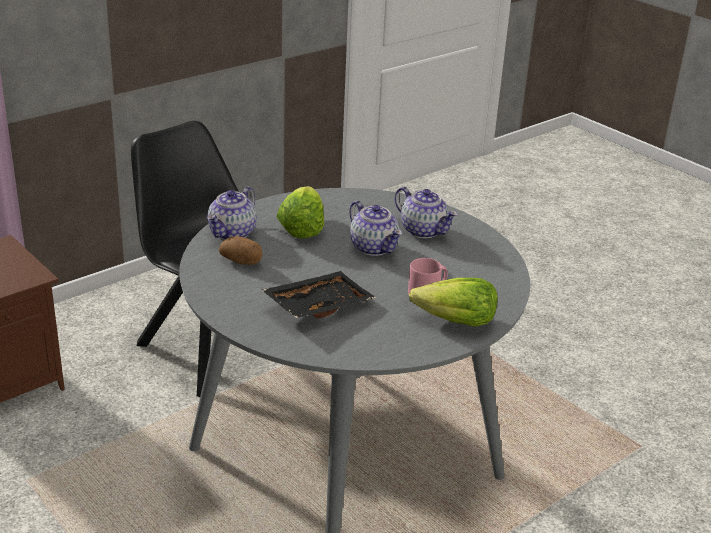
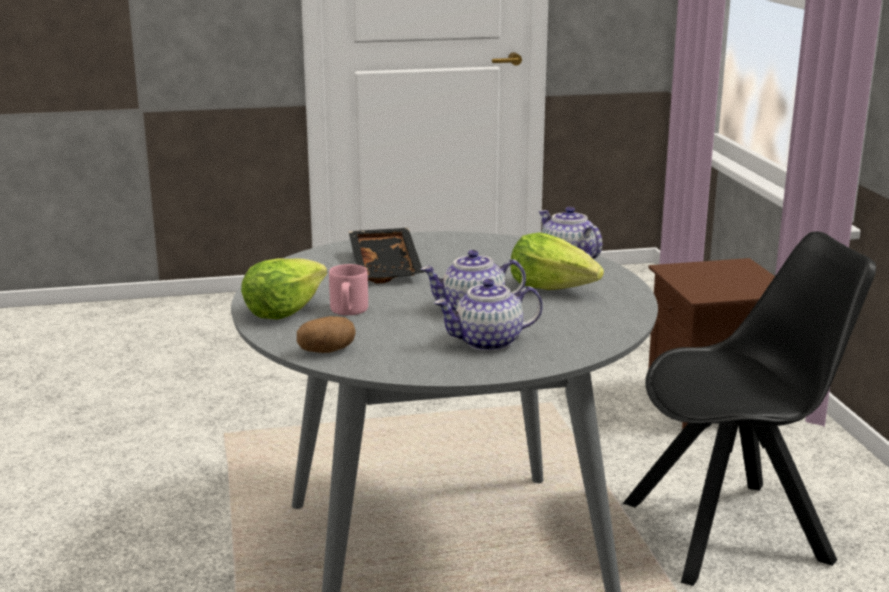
camera: 120 degrees right, 10 degrees down
potato [219,236,263,265] -> potato moved to [297,316,356,353]

